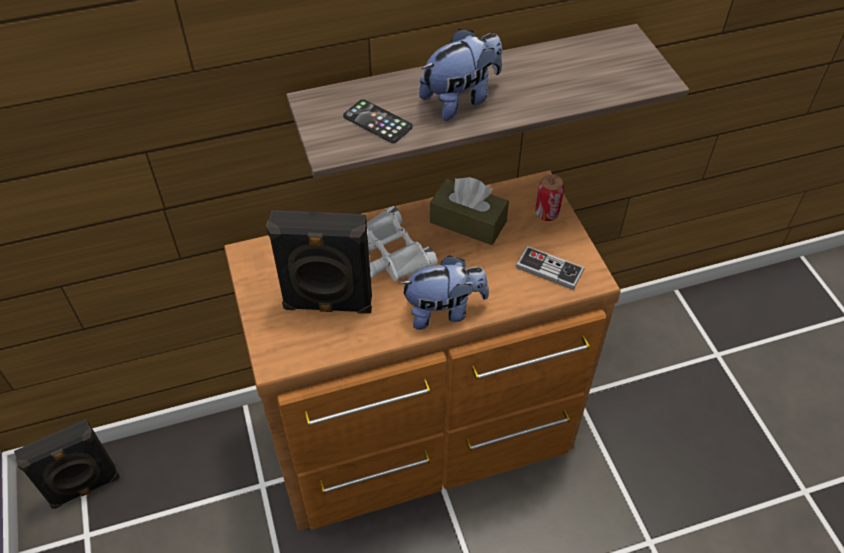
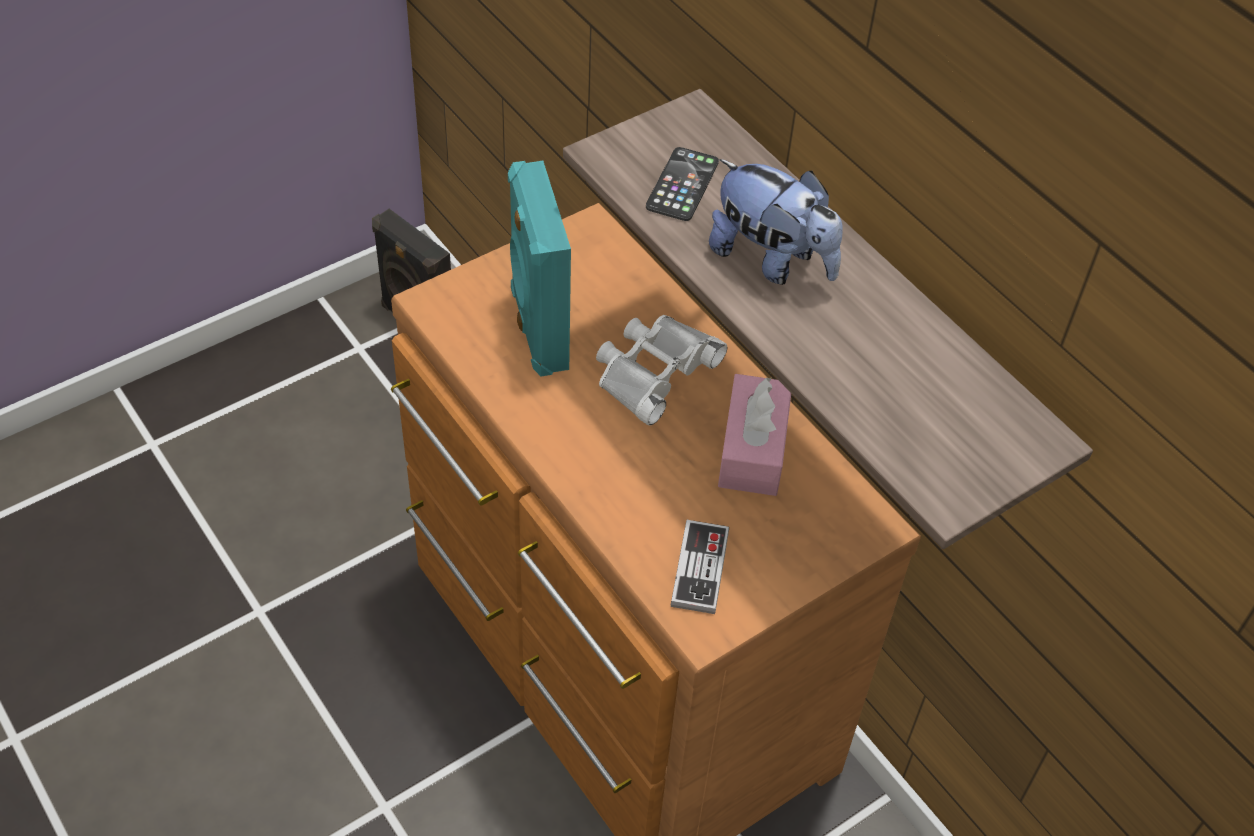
camera: 70 degrees right, 0 degrees up
black speaker [266,210,372,314] -> turquoise speaker [508,161,571,377]
plush toy [399,255,489,330] -> none
brown tissue box [430,177,509,245] -> pink tissue box [718,374,791,496]
can [535,174,564,221] -> none

